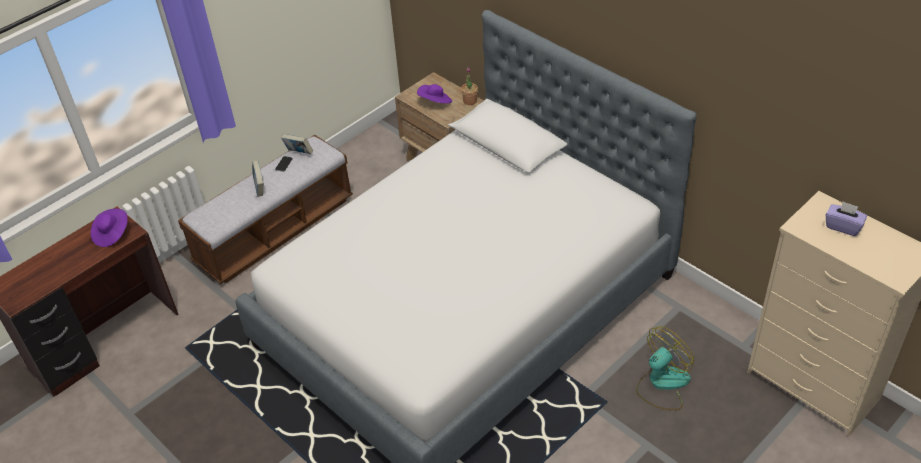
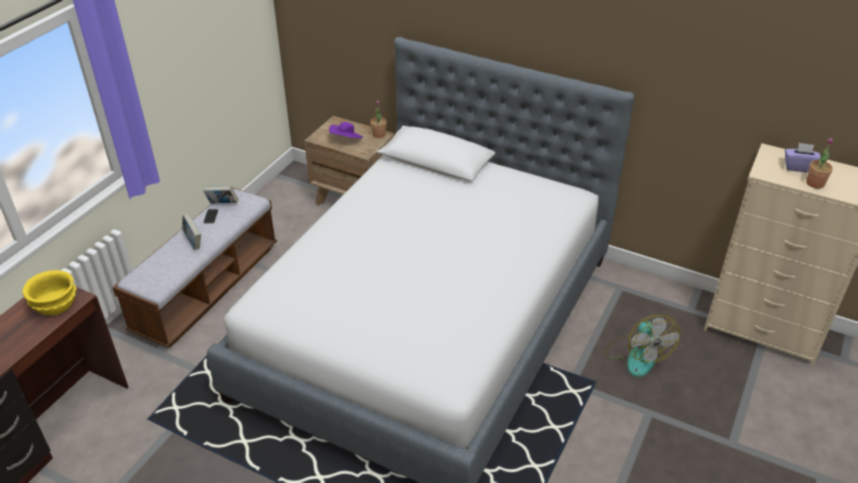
camera: 20 degrees left, 5 degrees down
purple hat [90,208,128,247] -> yellow bowl [22,270,77,315]
fan [636,326,694,410] -> fan turned 135 degrees clockwise [605,315,680,377]
none -> potted plant [806,137,833,189]

